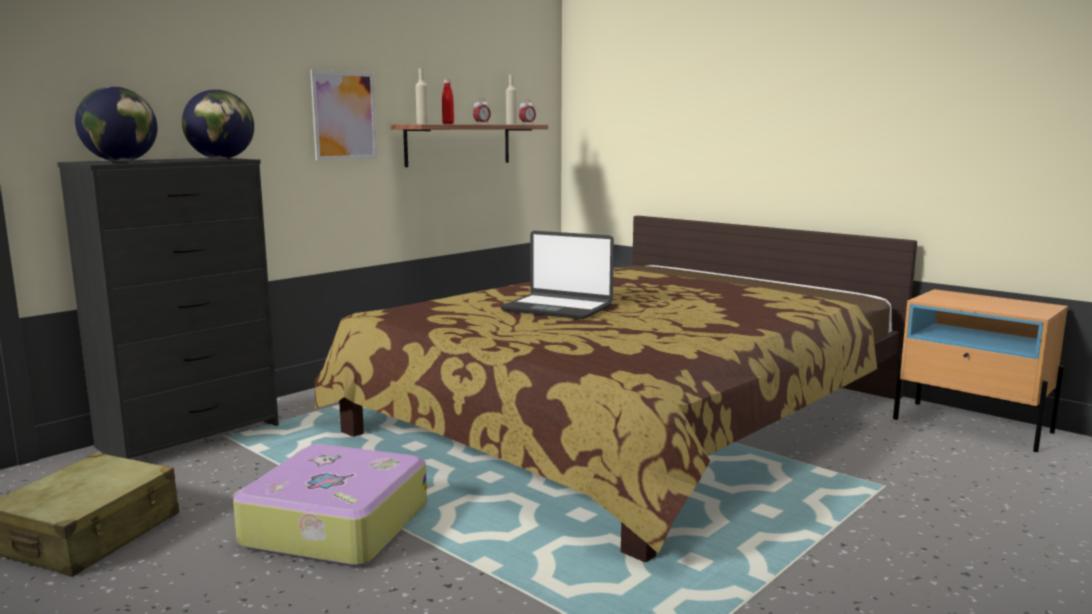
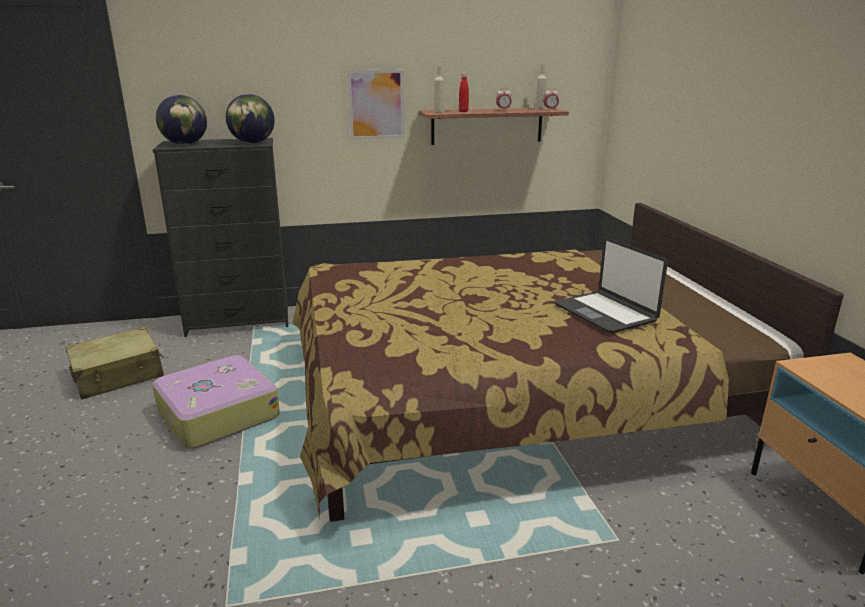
camera: 35 degrees right, 10 degrees up
laptop [500,231,614,319] -> laptop moved to [555,238,668,333]

